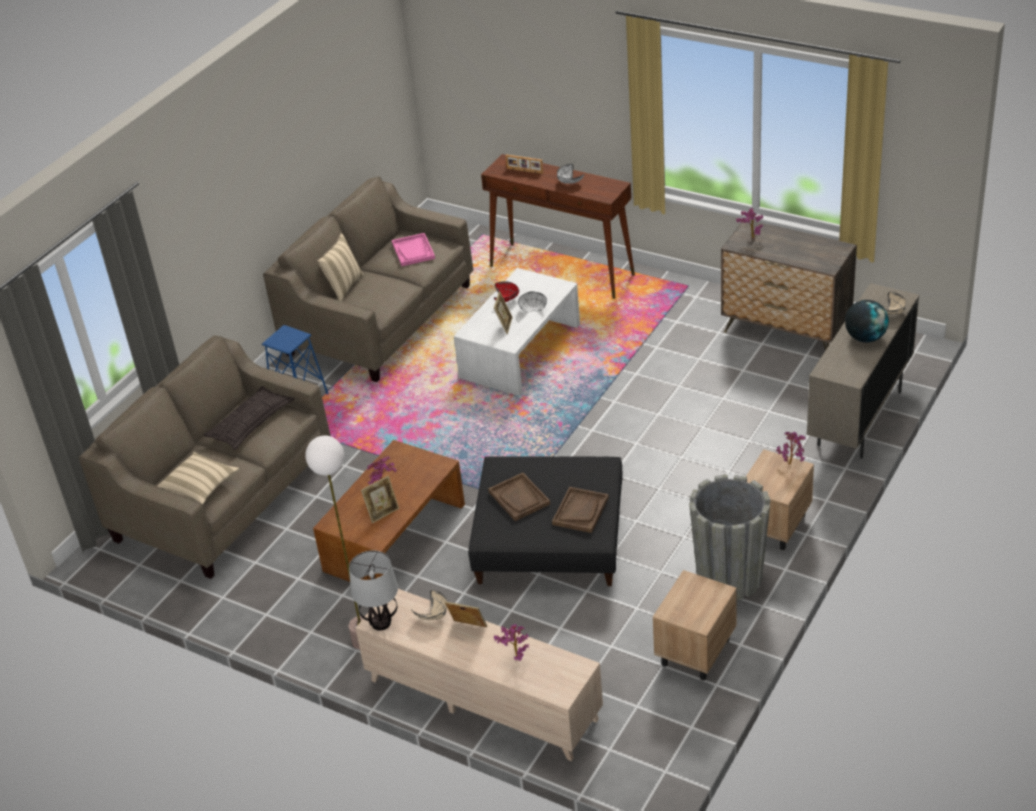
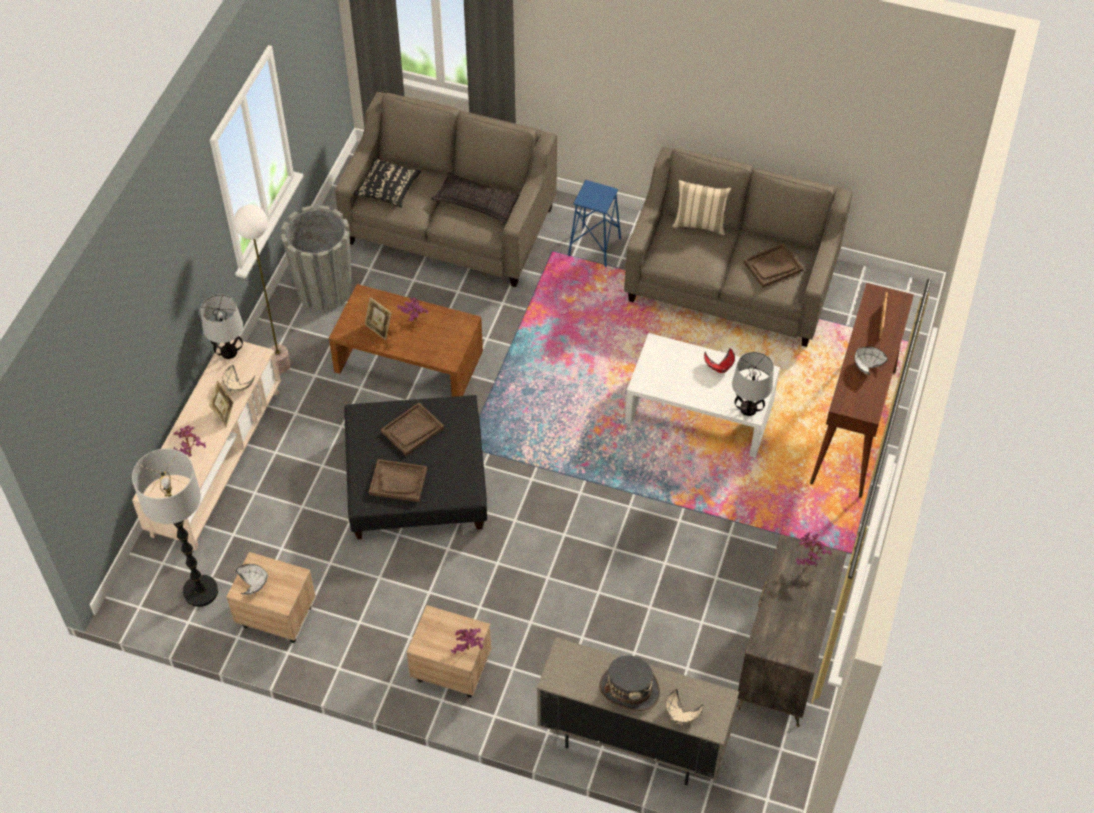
camera: 75 degrees right, 15 degrees up
beige pillow [158,452,239,505] -> black pillow [353,158,421,208]
pink tray [392,233,435,266] -> brown tray [743,243,804,288]
picture frame [494,291,513,334] -> none
white bowl [518,291,547,313] -> white bowl moved to [236,564,268,595]
grey planter [689,474,770,600] -> grey planter moved to [281,205,352,311]
globe [845,300,889,343] -> grey hat [599,655,660,711]
none -> floor lamp [132,449,218,607]
none -> table lamp [732,352,774,416]

